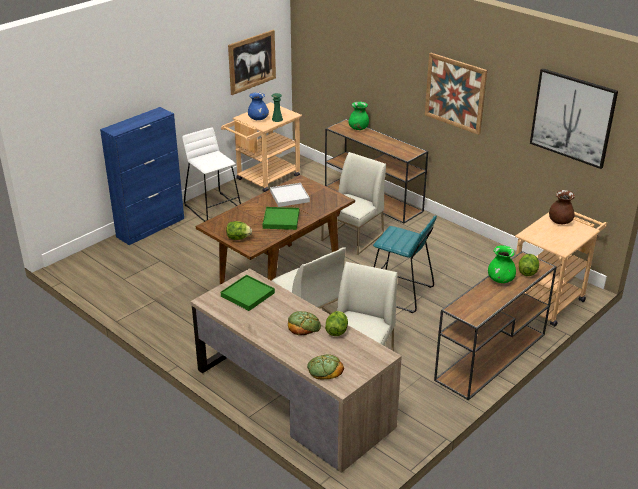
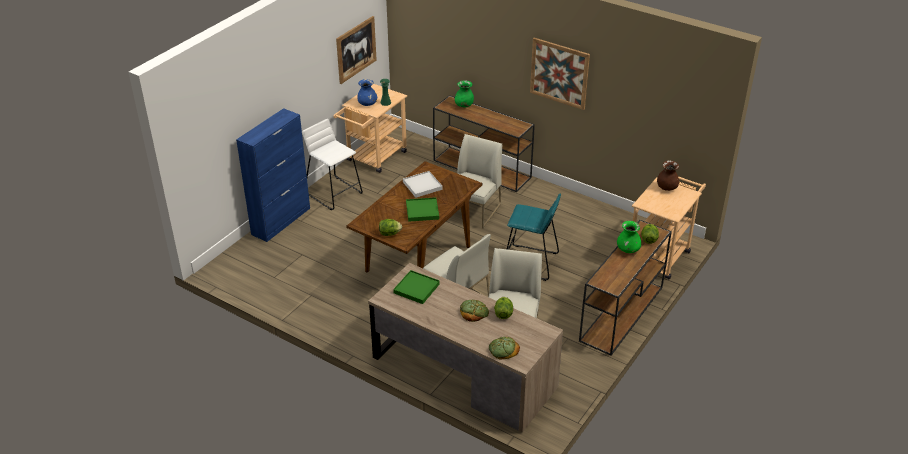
camera: 10 degrees left, 5 degrees up
picture [530,68,618,169] -> none

